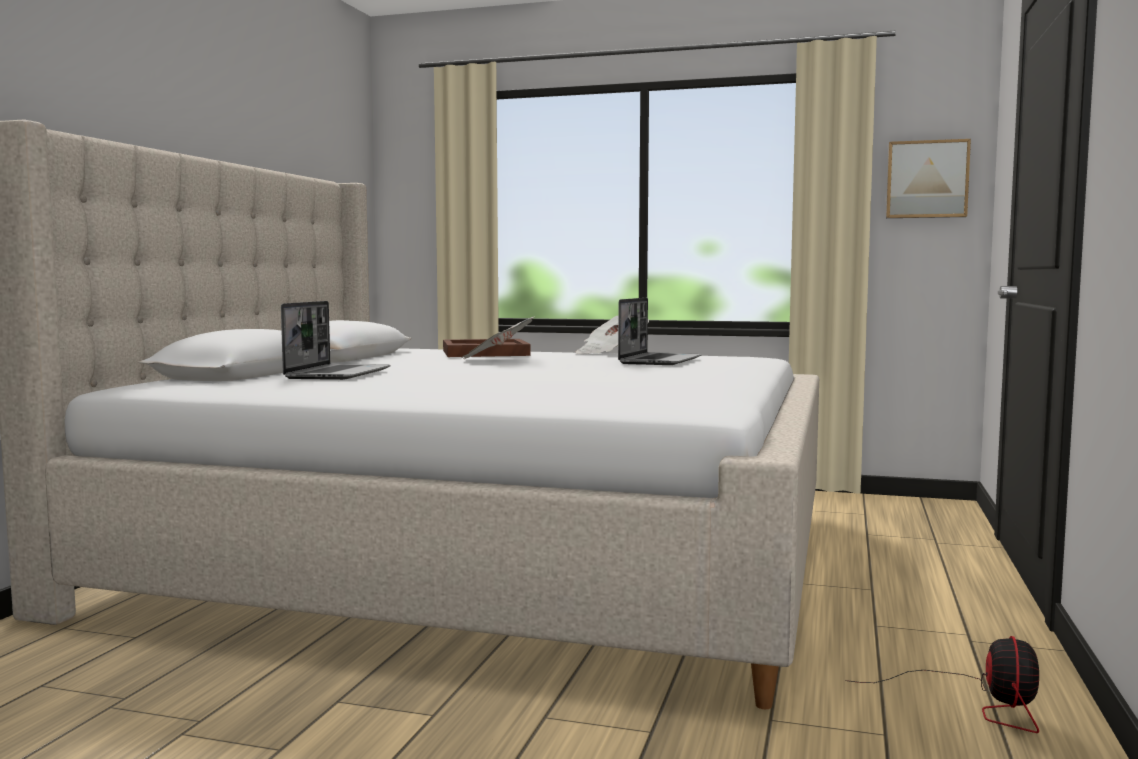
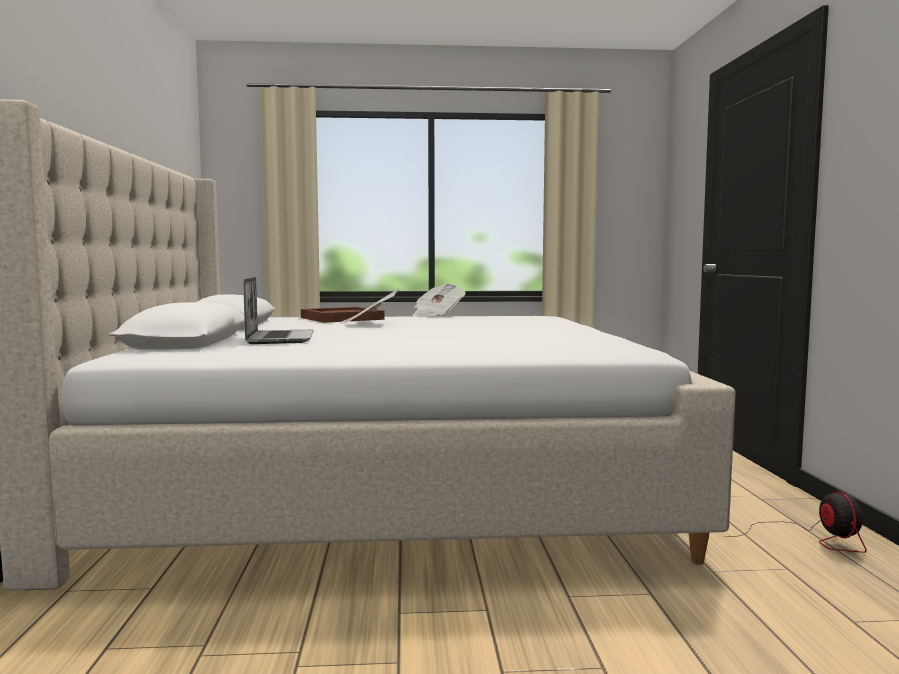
camera: 20 degrees left, 0 degrees up
laptop [618,298,702,365] -> none
picture [886,139,971,218] -> none

